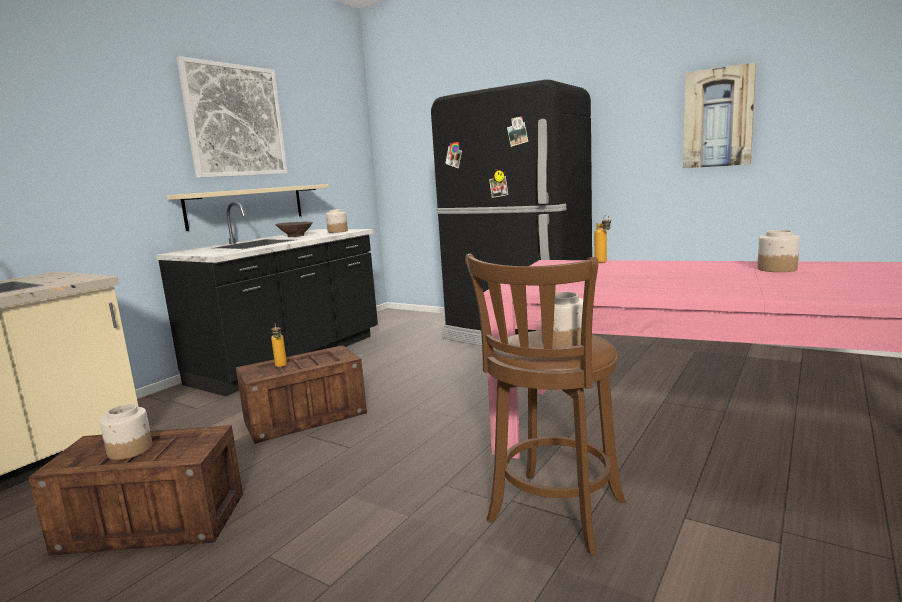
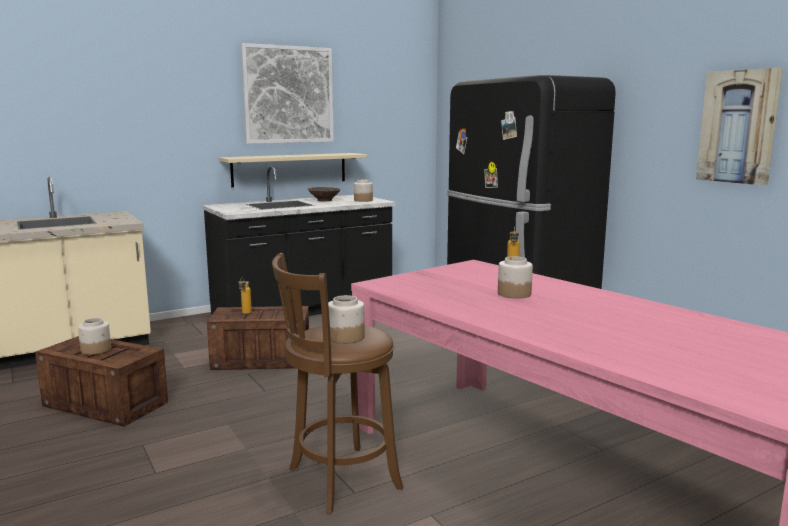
camera: 25 degrees right, 0 degrees up
jar [757,230,800,272] -> jar moved to [498,257,533,299]

